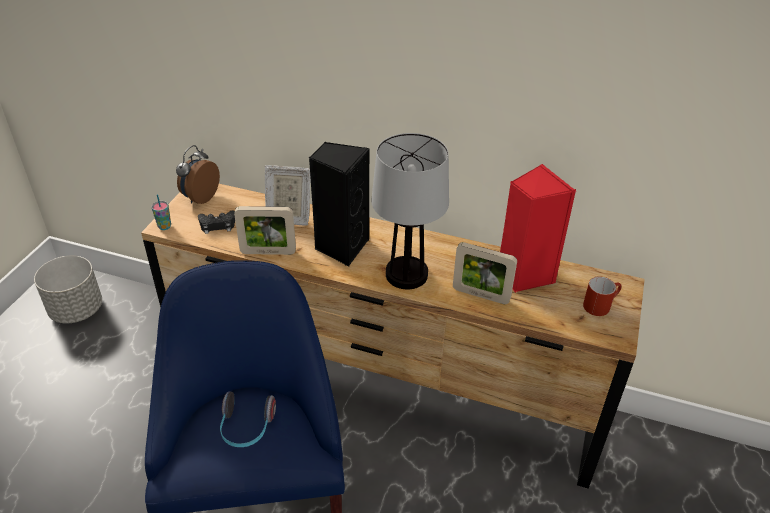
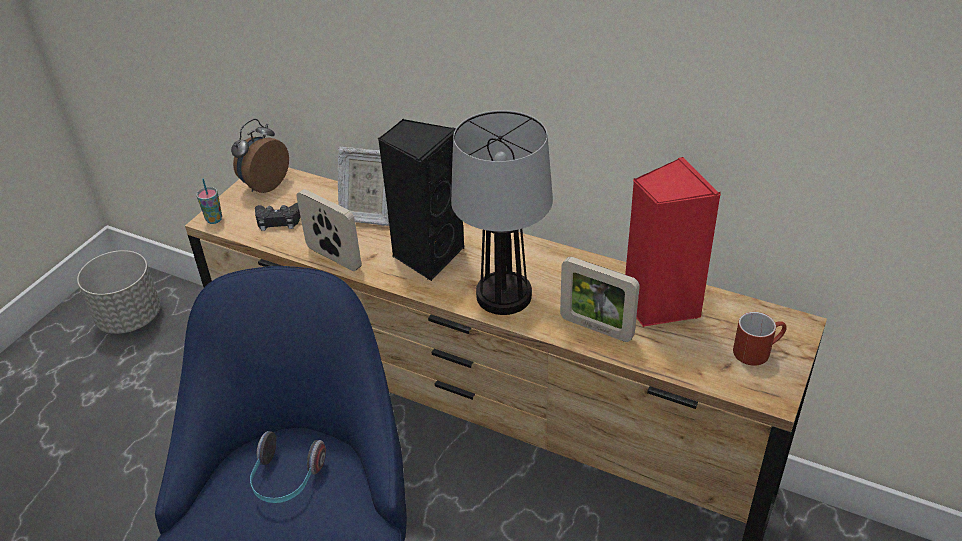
camera: 10 degrees right, 0 degrees up
picture frame [234,206,296,255] -> picture frame turned 150 degrees counterclockwise [296,189,362,271]

